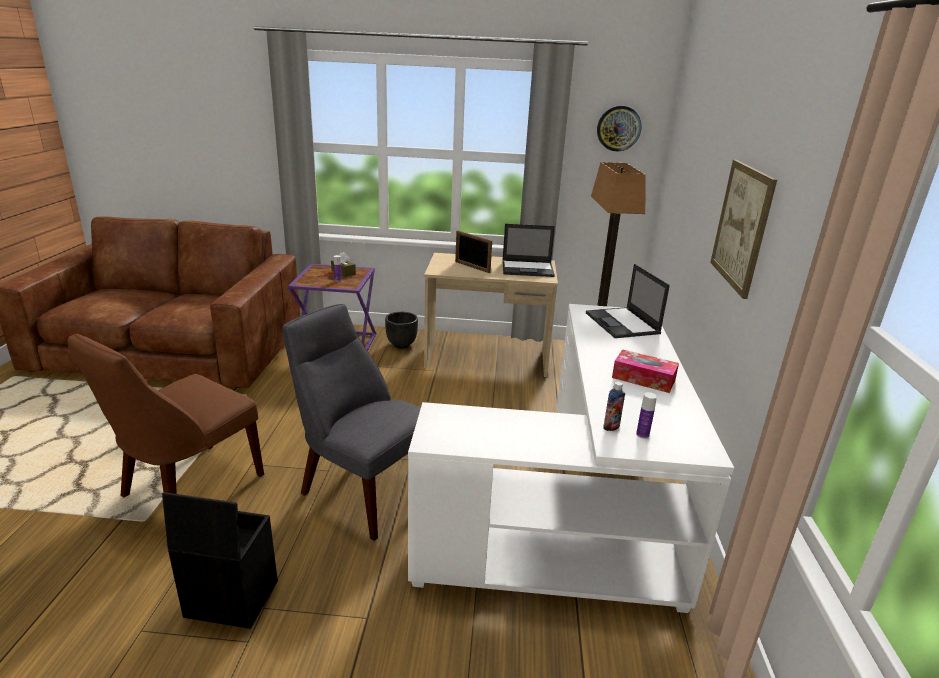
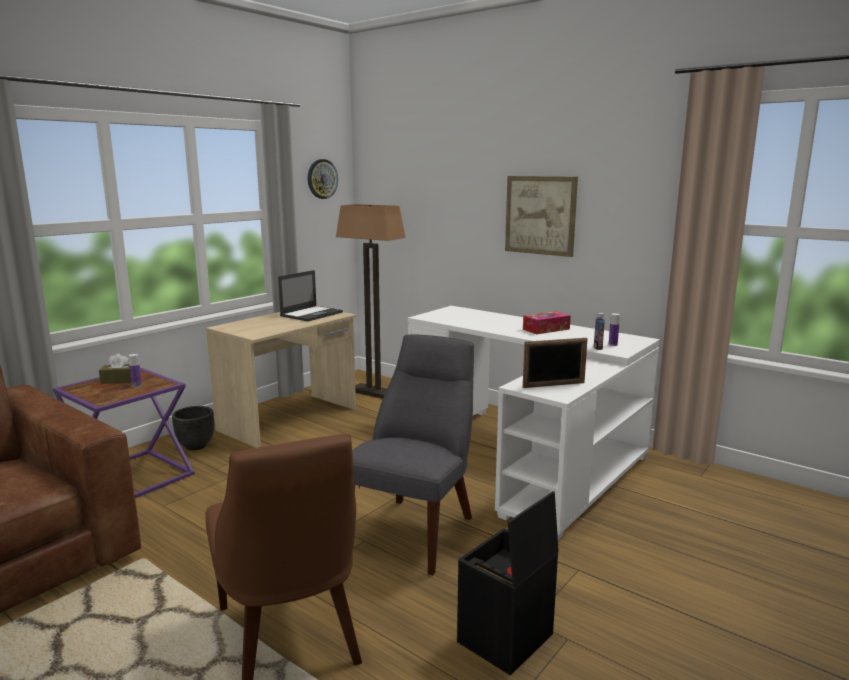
camera: 55 degrees left, 10 degrees down
grey chair [282,304,421,541] -> grey chair turned 135 degrees clockwise [352,335,474,575]
picture frame [455,230,492,273] -> picture frame moved to [523,338,588,388]
laptop [586,264,670,338] -> none

